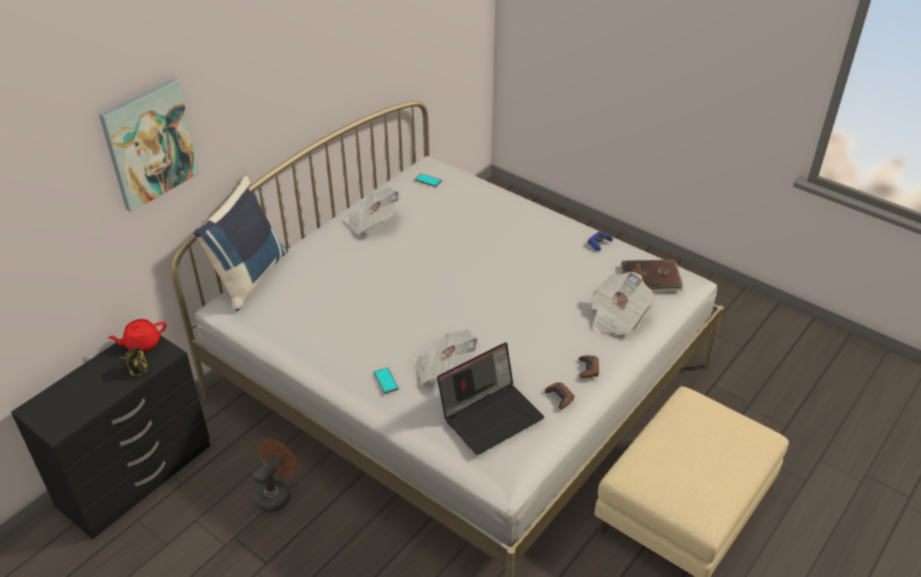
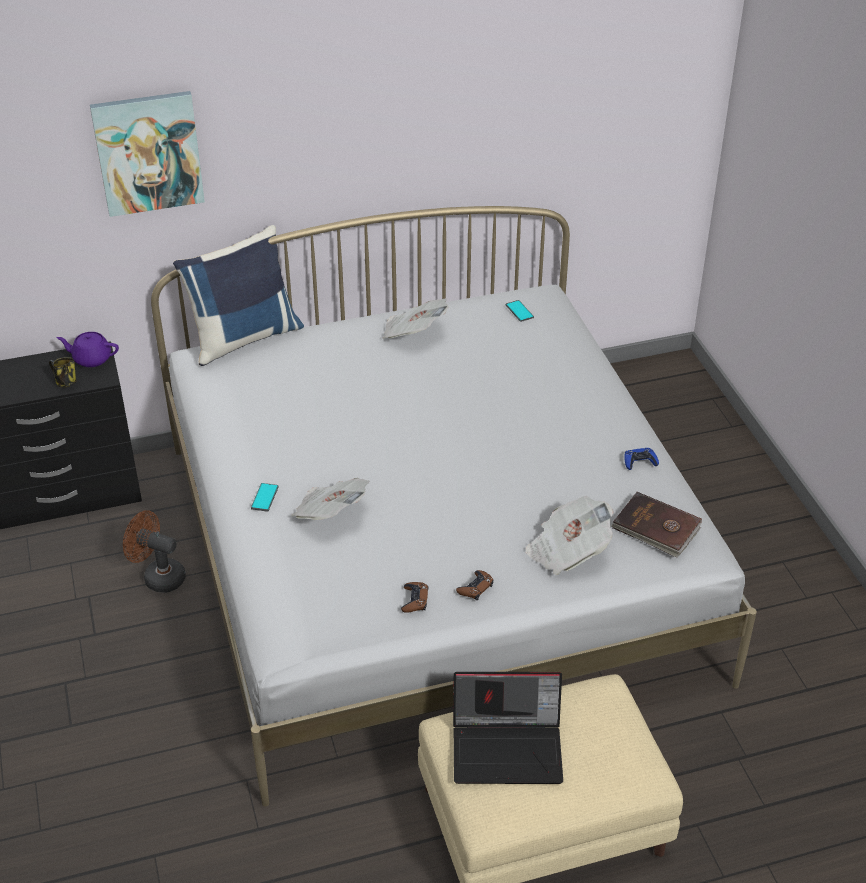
camera: 35 degrees right, 0 degrees up
red teapot [107,319,166,352] -> purple teapot [57,332,119,367]
brown fan [252,439,298,512] -> brown fan turned 135 degrees counterclockwise [123,510,186,593]
laptop [437,342,544,455] -> laptop moved to [453,672,563,784]

